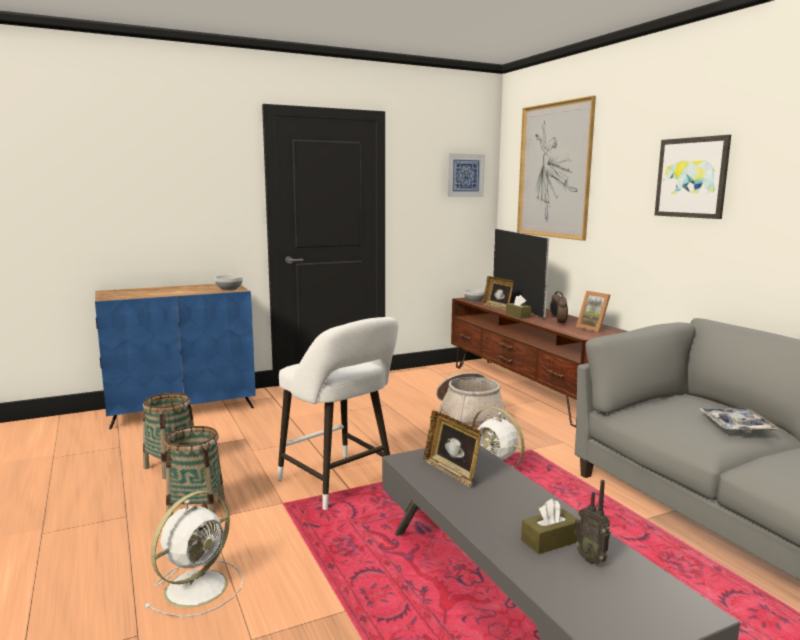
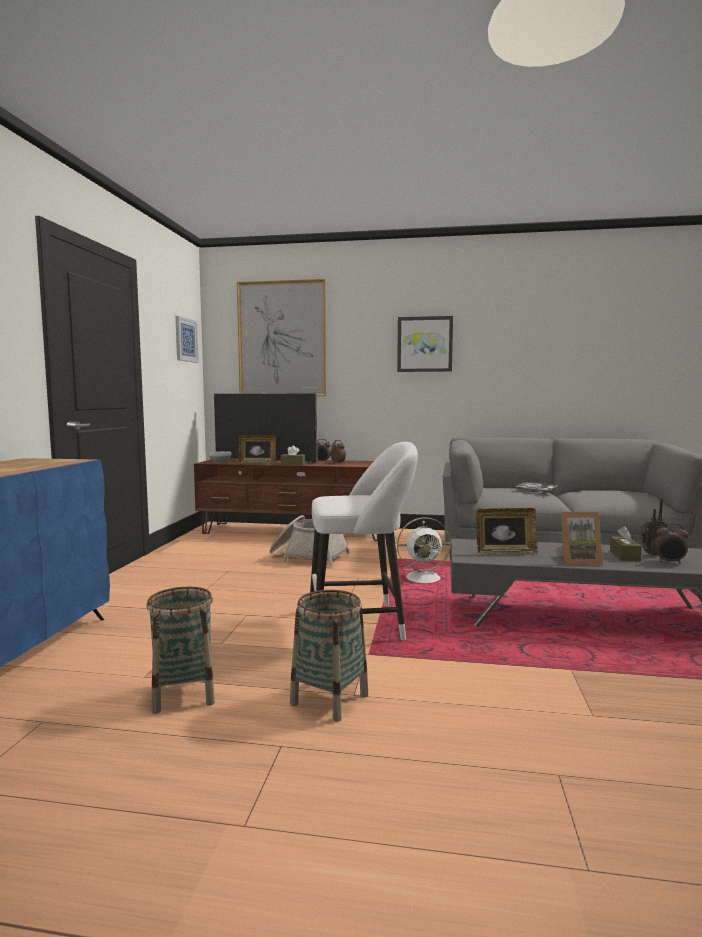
camera: 55 degrees left, 5 degrees down
white fan [144,491,244,618] -> none
bowl [215,275,243,290] -> none
picture frame [576,291,610,332] -> picture frame moved to [555,512,603,565]
none -> alarm clock [654,523,689,564]

